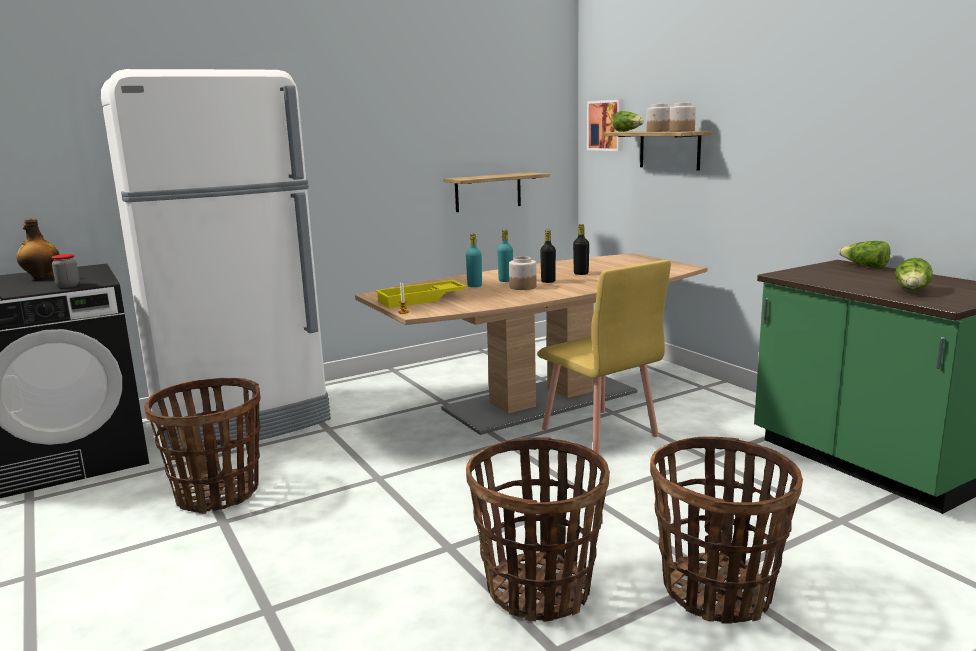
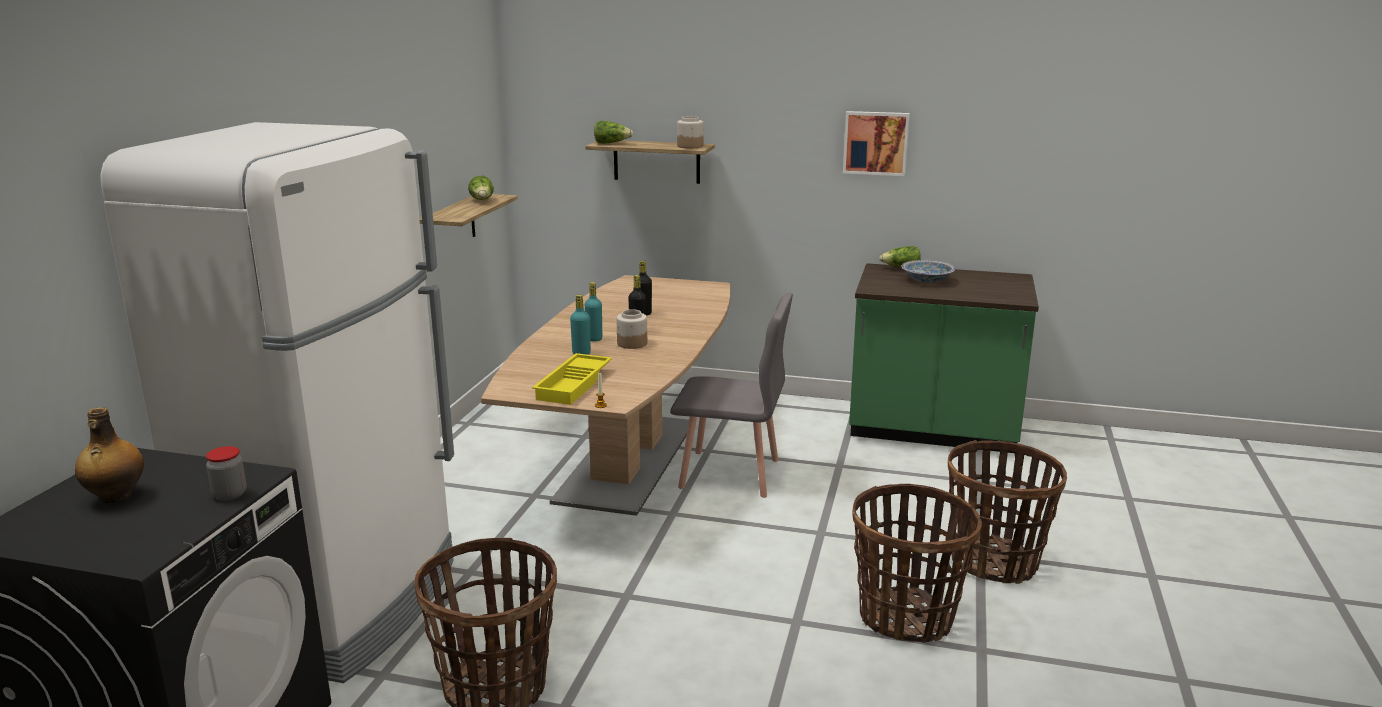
camera: 45 degrees left, 5 degrees up
yellow chair [537,260,671,454] -> grey chair [670,293,793,498]
picture [587,100,624,151] -> picture moved to [843,111,910,176]
jar [647,104,670,132] -> none
lettuce [895,258,933,290] -> lettuce moved to [468,176,494,200]
none -> bowl [902,260,955,283]

